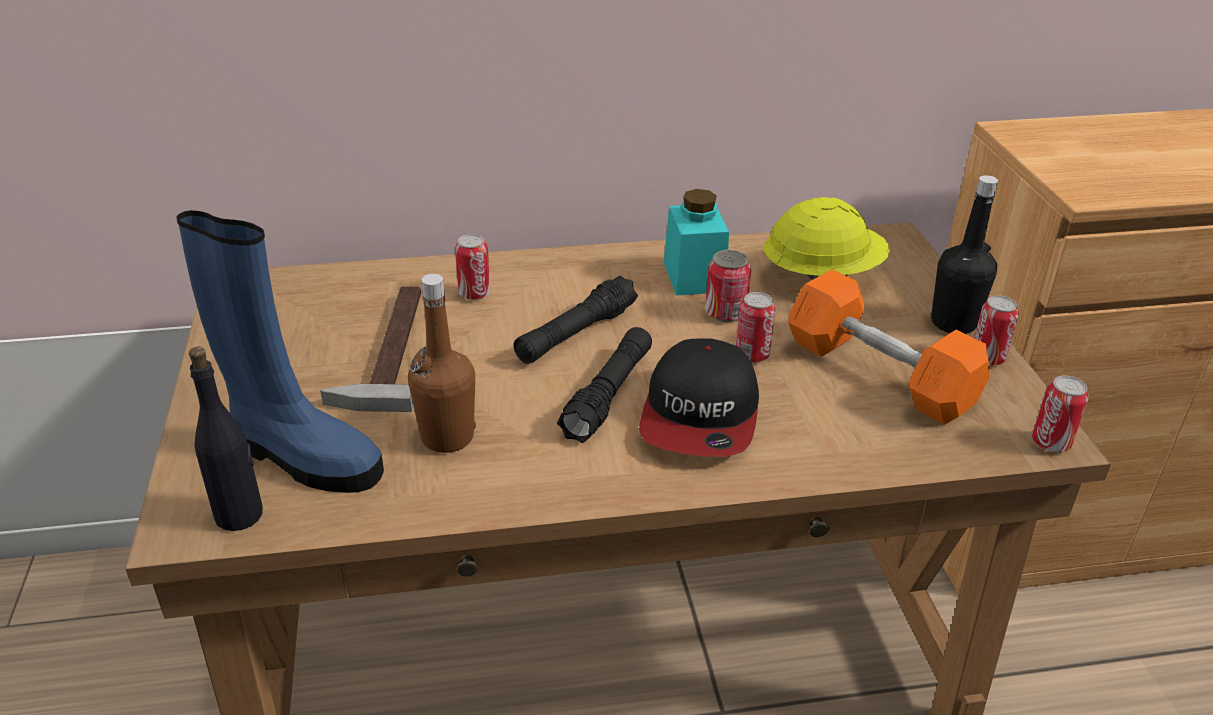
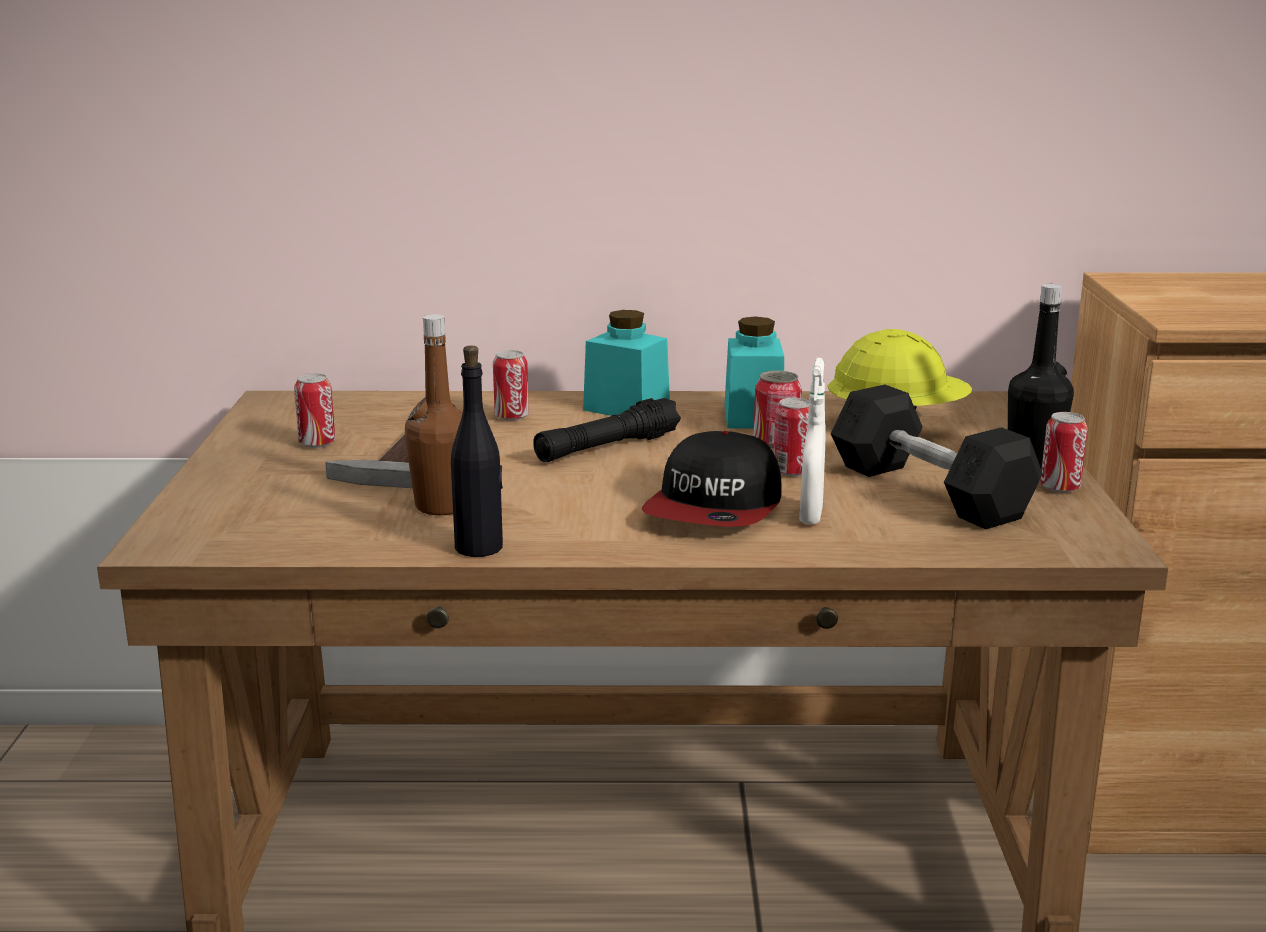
camera: 10 degrees right, 15 degrees down
blue boot [177,210,384,493] -> none
black bottle [189,347,263,531] -> black bottle moved to [451,346,503,557]
black flashlight [557,327,652,443] -> none
orange dumbbell [788,269,990,425] -> black dumbbell [831,385,1043,529]
can [1032,375,1089,452] -> can moved to [294,373,335,448]
none -> turquoise jar [583,310,670,416]
none -> white spray bottle [799,358,826,525]

